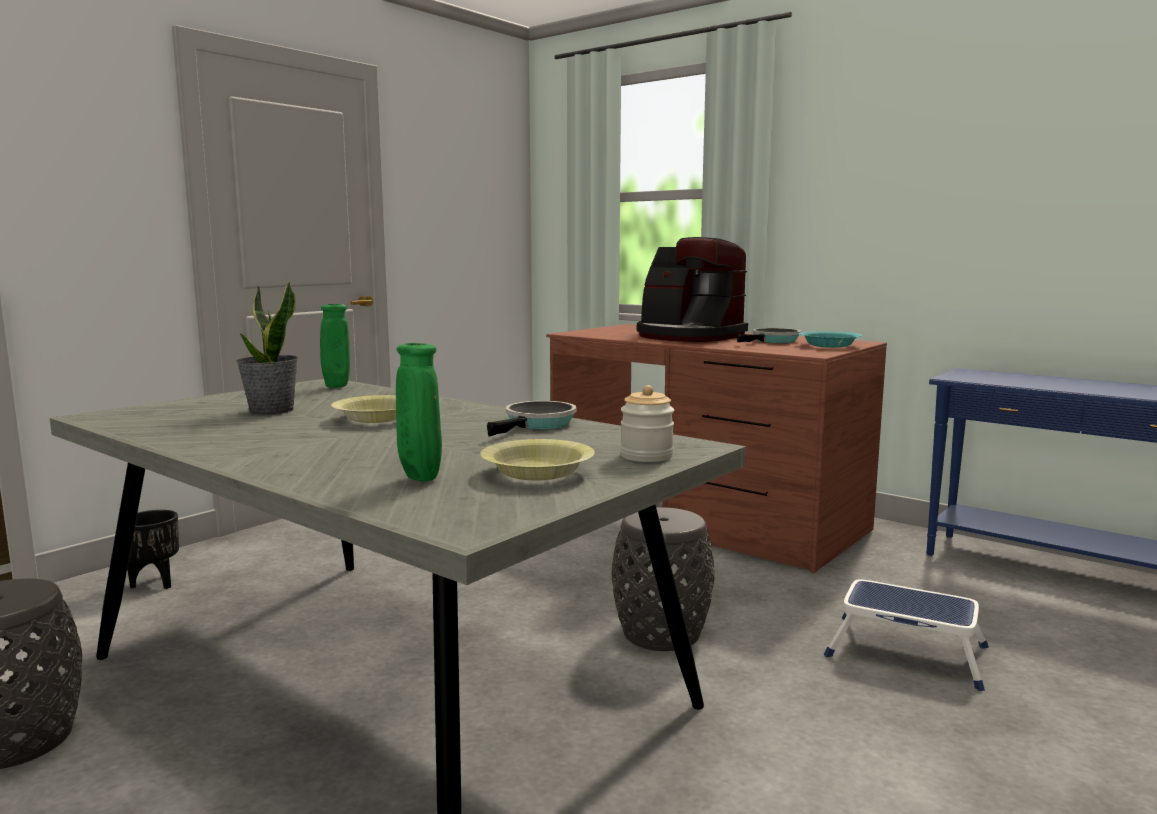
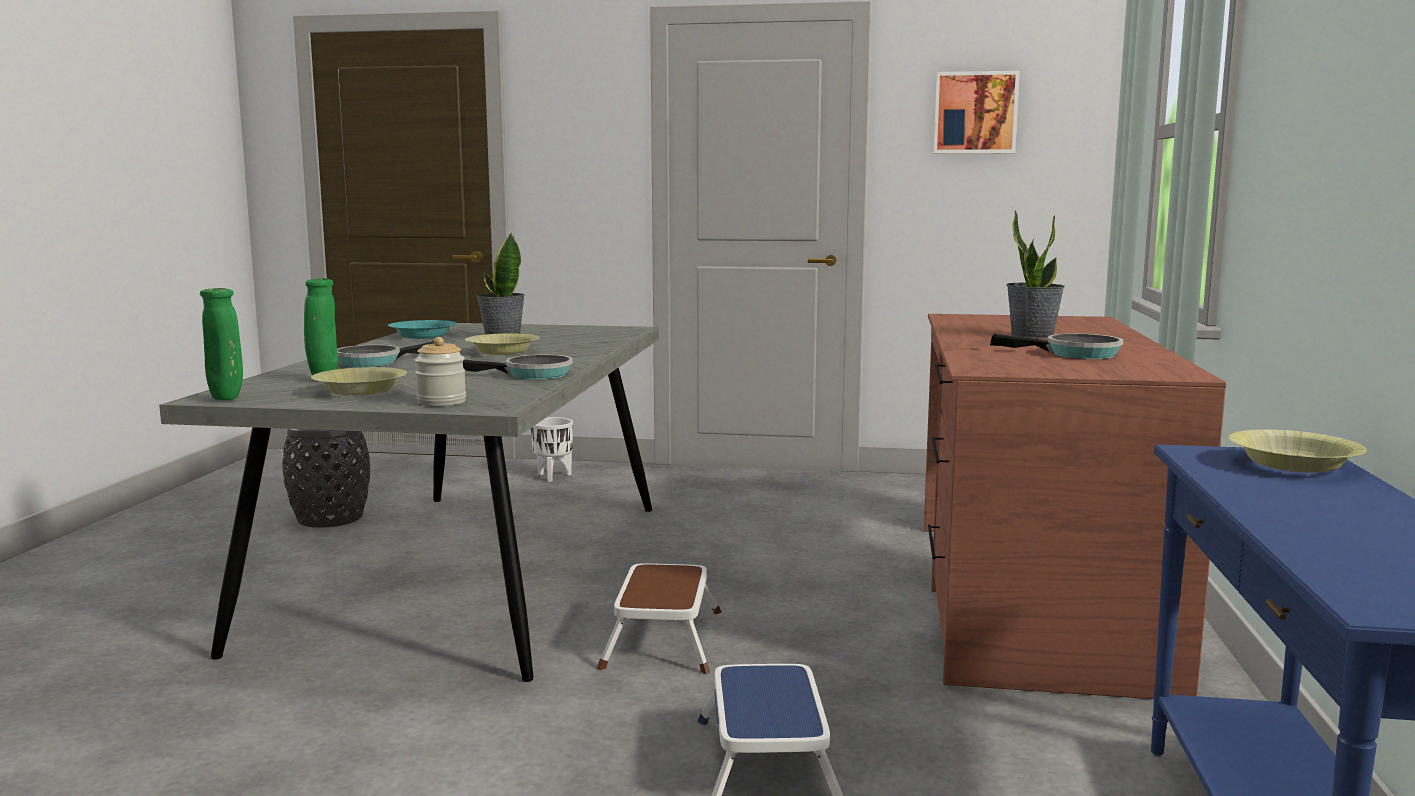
camera: 60 degrees right, 0 degrees up
black planter [127,510,179,589] -> white planter [531,417,573,482]
green vase [320,304,350,388] -> green vase moved to [200,288,243,400]
grey stool [612,507,714,651] -> brown step ladder [597,563,721,674]
coffee machine [637,237,748,342] -> potted plant [1007,210,1065,338]
turquoise bowl [798,331,863,348] -> turquoise bowl moved to [388,320,457,339]
none -> frying pan [337,341,434,368]
none -> picture [933,71,1020,154]
none -> yellow bowl [1228,429,1367,473]

